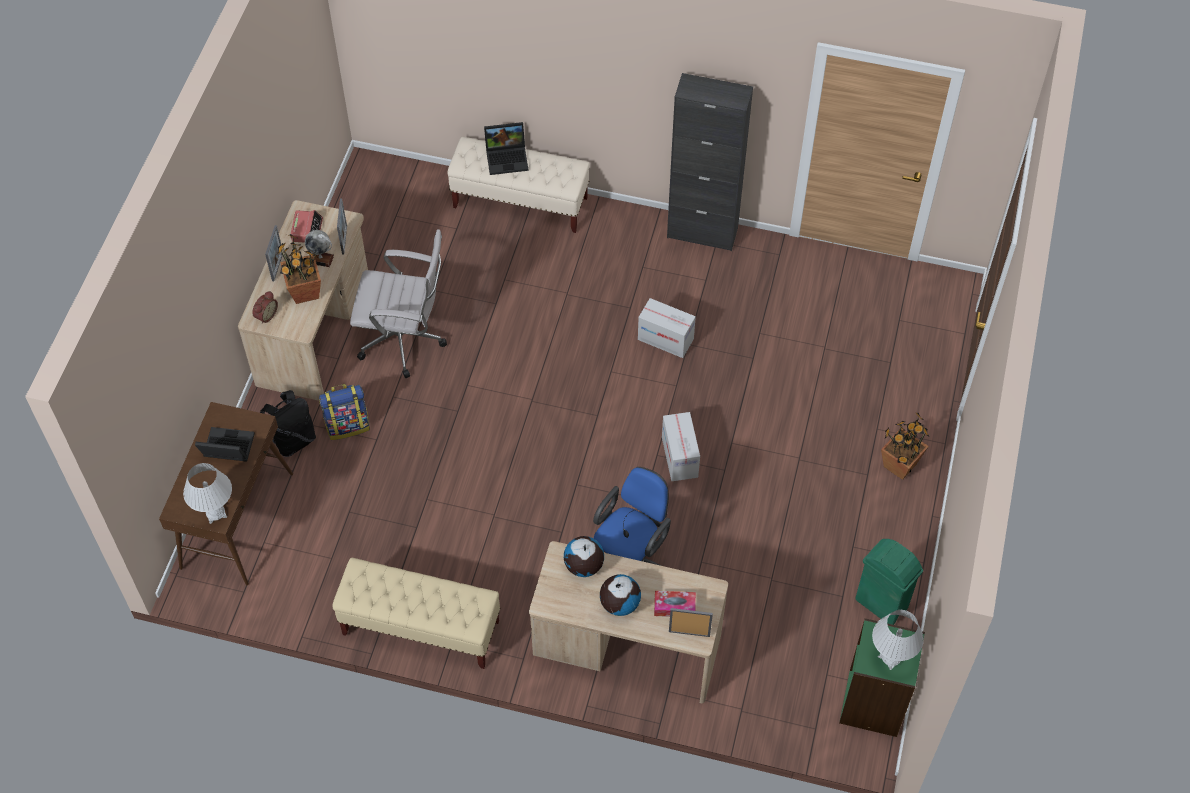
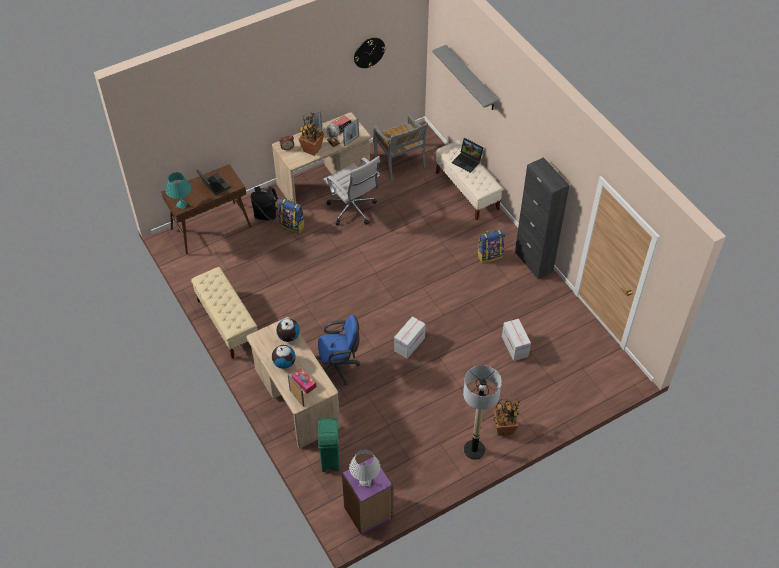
camera: 45 degrees right, 5 degrees down
white table lamp [183,463,232,524] -> turquoise table lamp [165,172,191,210]
cardboard box [638,298,696,358] -> cardboard box moved to [502,319,531,361]
green bookcase [839,618,925,737] -> purple bookcase [342,457,394,536]
green trash can [855,539,923,625] -> green trash can moved to [318,418,339,472]
none -> wall clock [354,38,386,68]
none -> grey chair [373,113,428,180]
none -> grey shelf [432,45,499,110]
none -> floor lamp [463,365,502,460]
none -> backpack [477,229,505,263]

